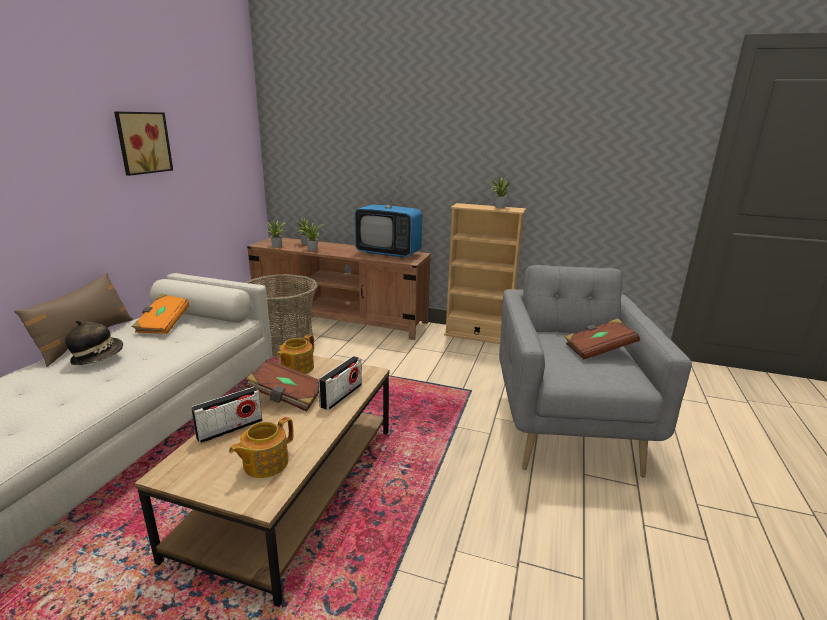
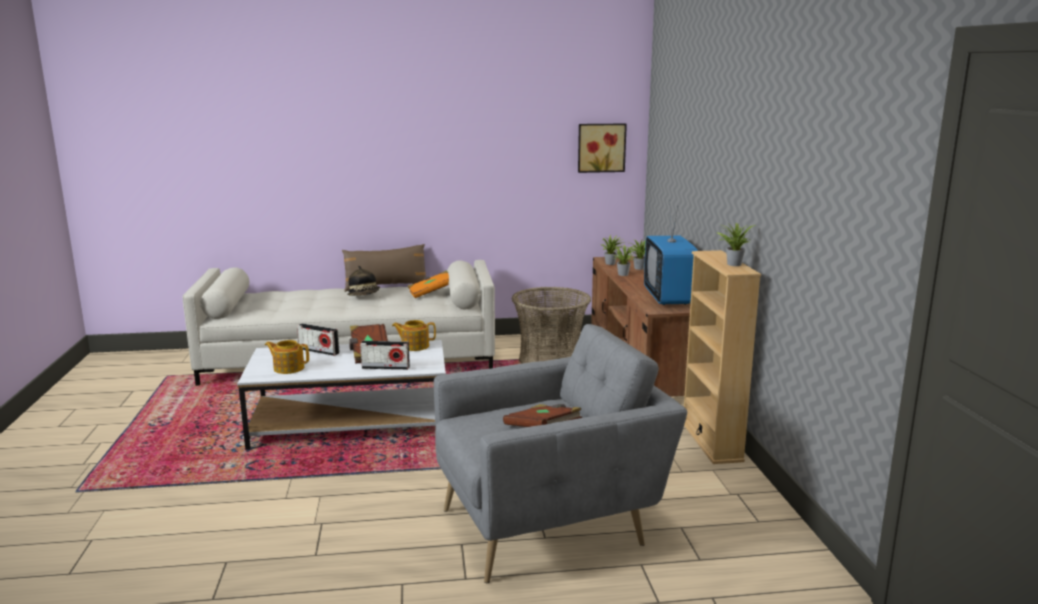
camera: 65 degrees right, 5 degrees down
picture [114,111,173,176] -> picture moved to [578,124,627,173]
brown coffee table [135,356,390,607] -> white coffee table [237,340,446,450]

